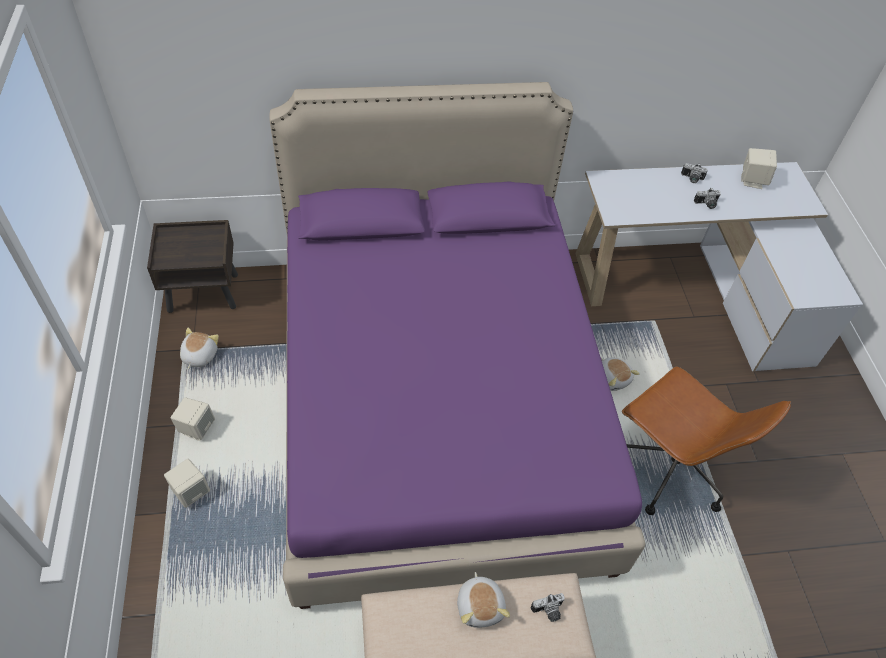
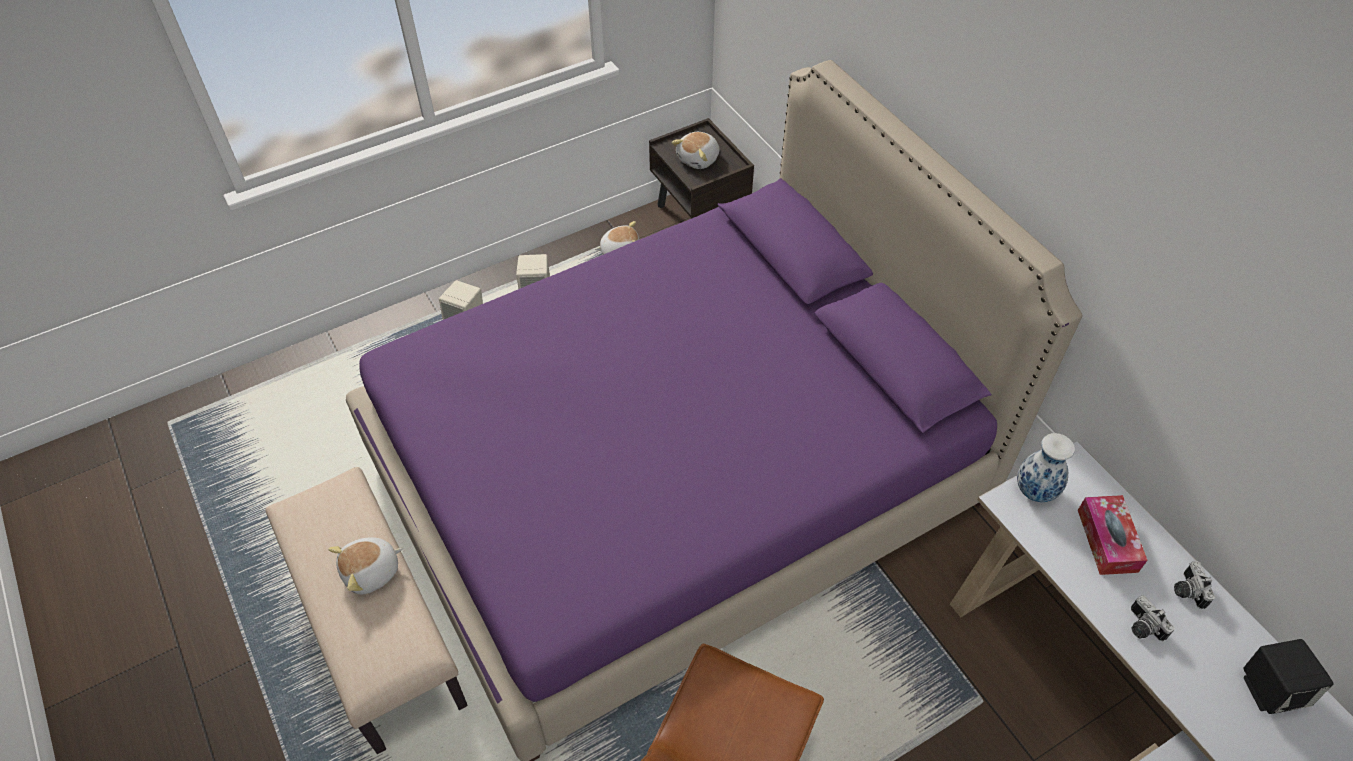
camera: 70 degrees right, 0 degrees up
camera [530,593,565,622] -> none
plush toy [601,357,640,391] -> plush toy moved to [671,132,720,169]
beige speaker [741,148,777,189] -> black speaker [1243,639,1334,714]
none -> vase [1017,433,1075,502]
none -> tissue box [1078,495,1148,575]

